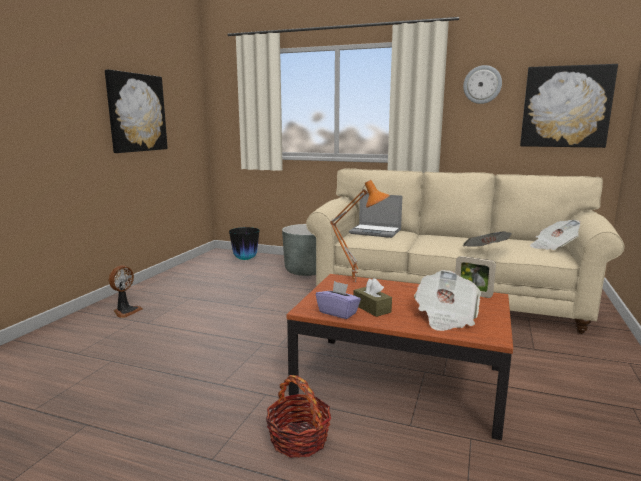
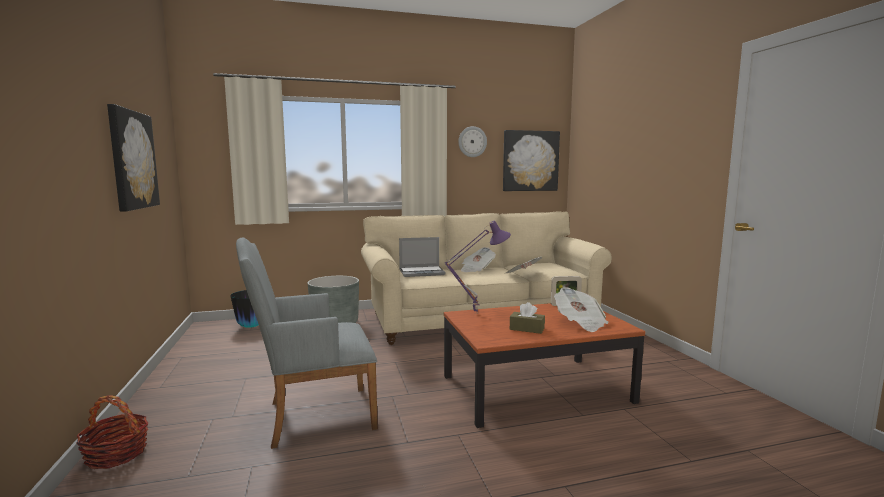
camera: 35 degrees left, 5 degrees down
fan [109,265,143,318] -> none
basket [266,375,331,458] -> basket moved to [77,395,148,469]
purple tissue box [316,281,361,319] -> none
orange table lamp [330,180,390,282] -> purple table lamp [444,221,511,314]
newspaper [530,220,581,250] -> newspaper moved to [461,247,496,272]
none -> grey armchair [236,237,378,449]

